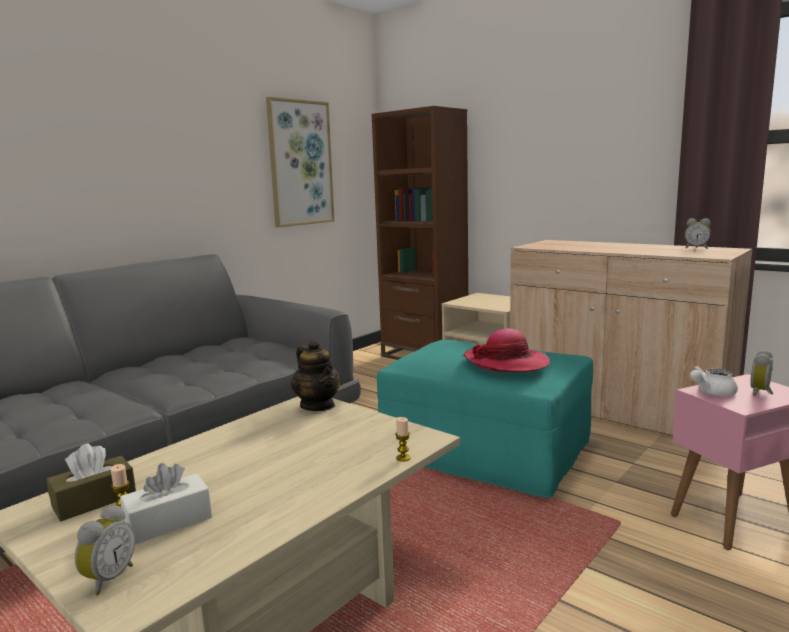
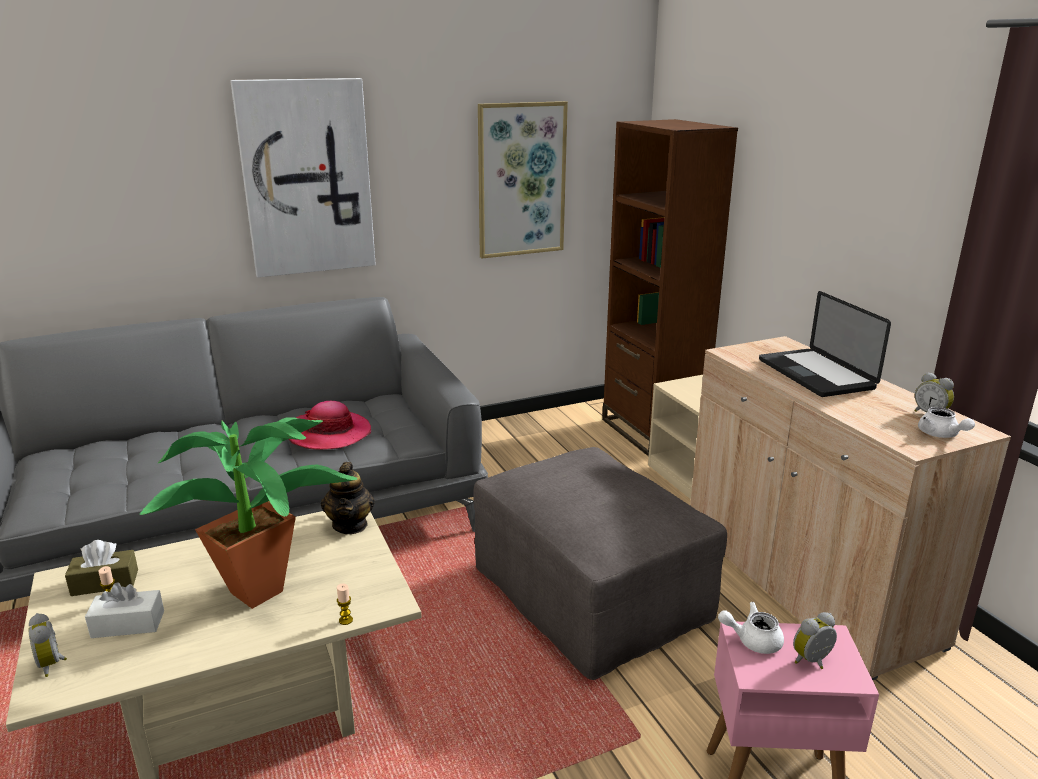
camera: 25 degrees right, 10 degrees up
alarm clock [74,504,135,595] -> alarm clock turned 105 degrees clockwise [29,613,67,677]
turquoise ottoman [377,340,593,498] -> grey ottoman [473,447,727,680]
hat [463,328,550,372] -> hat moved to [289,400,371,450]
none -> potted plant [140,417,358,609]
none -> picture [230,78,376,277]
none -> laptop [759,291,891,397]
none -> white teapot [918,407,975,438]

